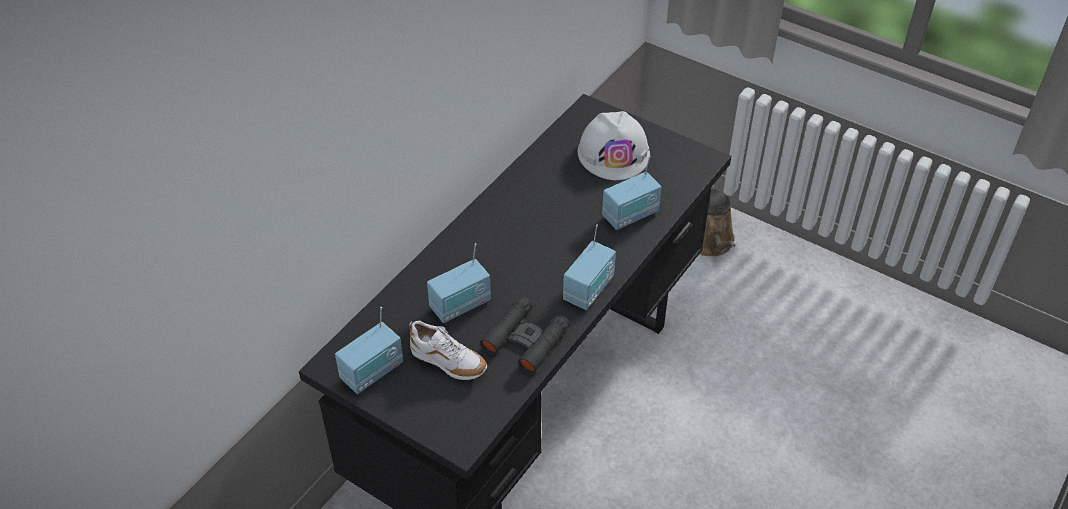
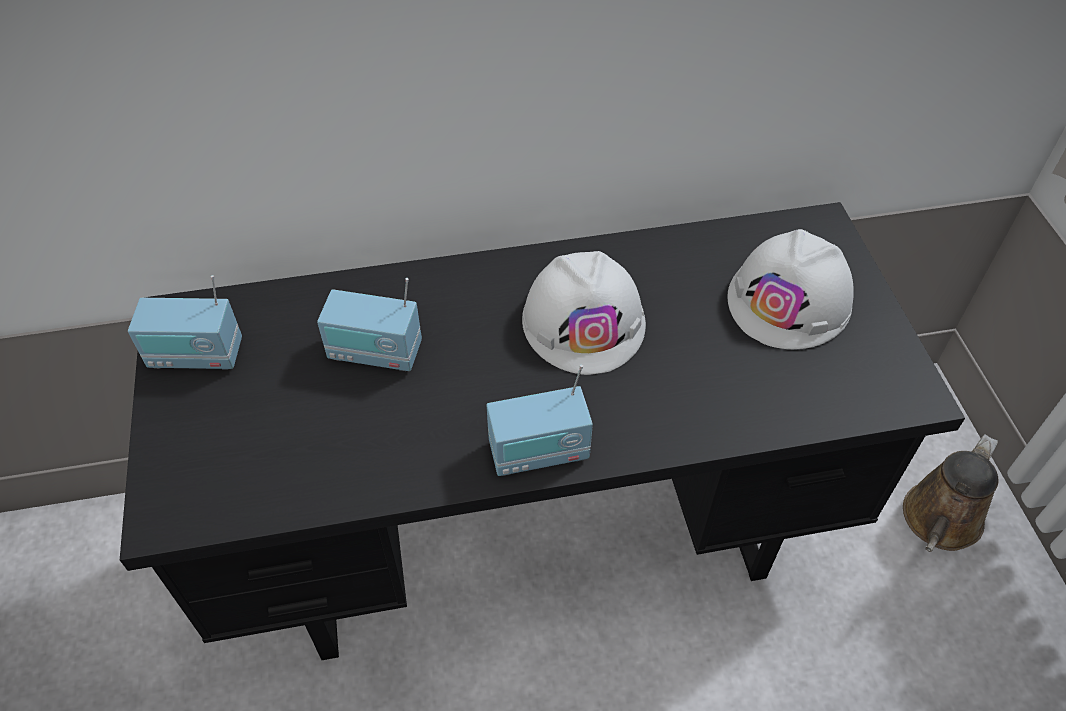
camera: 45 degrees right, 5 degrees up
white shoe [409,321,487,380] -> none
black binoculars [480,297,570,374] -> none
radio [602,156,662,230] -> none
none -> white hard hat [522,251,646,375]

